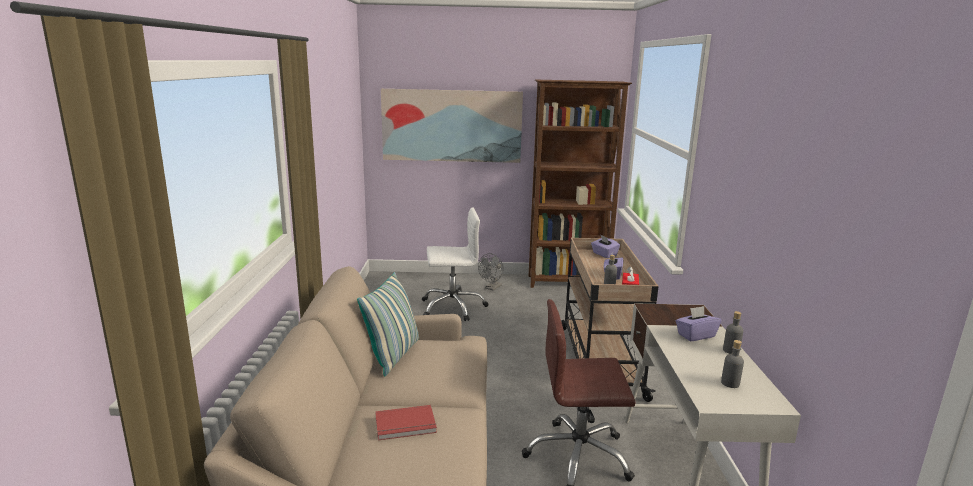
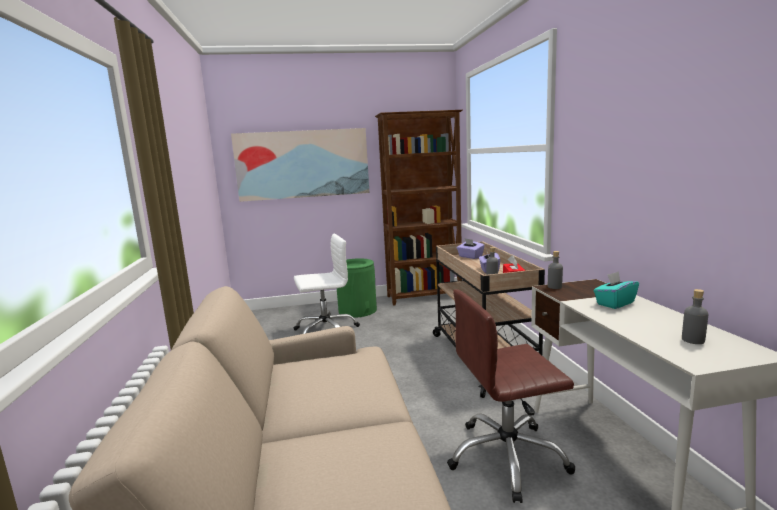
camera: 10 degrees left, 5 degrees down
pillow [357,272,419,376] -> none
red book [375,405,437,440] -> none
grey fan [478,253,503,290] -> green trash can [337,258,377,318]
purple tissue box [676,306,721,341] -> turquoise tissue box [593,271,639,309]
grey bottle [723,311,743,354] -> grey bottle moved to [548,251,563,289]

